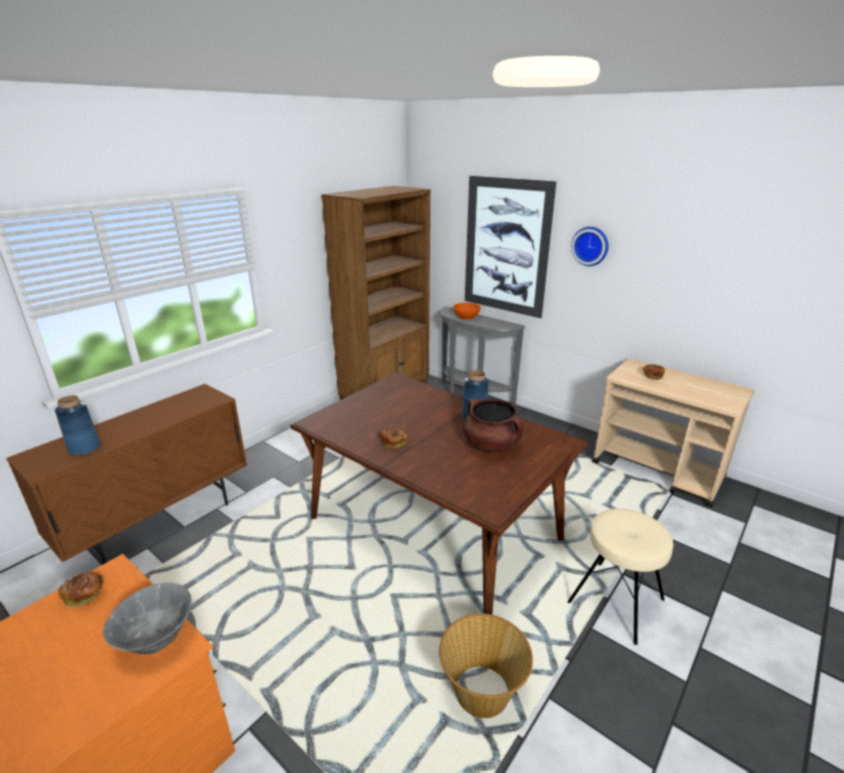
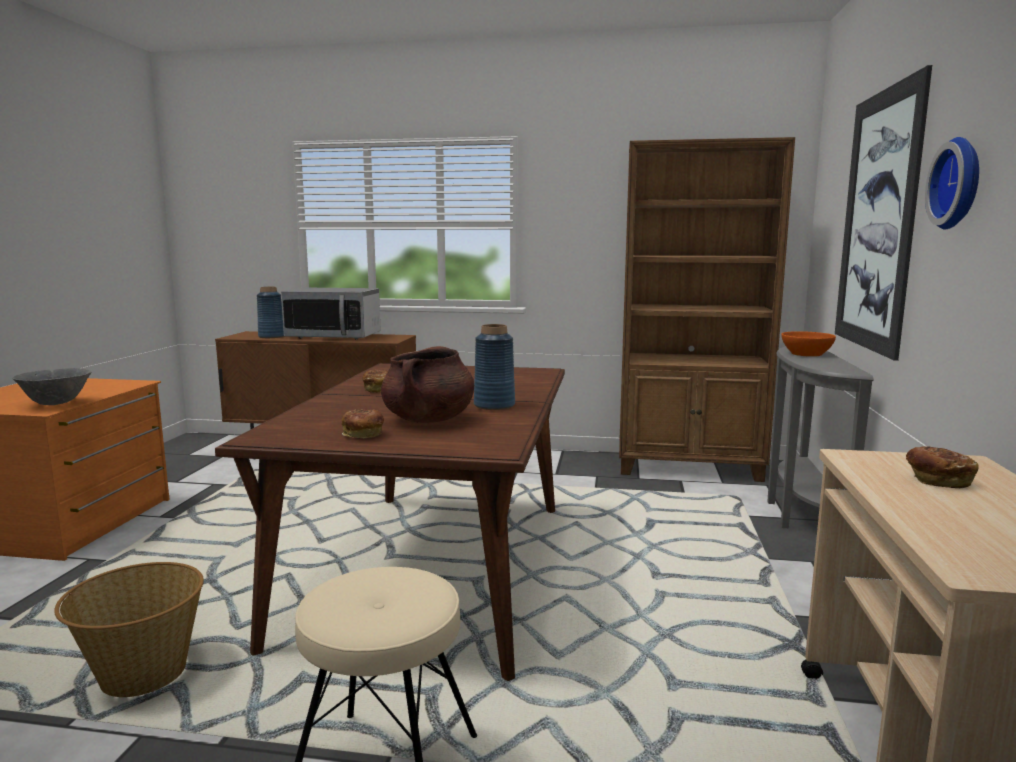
camera: 60 degrees right, 15 degrees down
bread [58,572,103,608] -> bread moved to [342,409,384,438]
none -> microwave [281,288,381,340]

